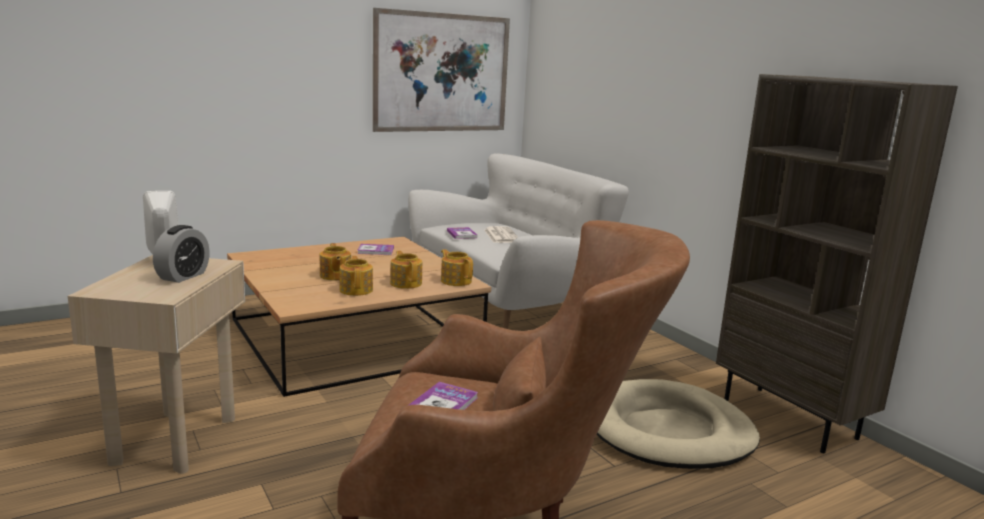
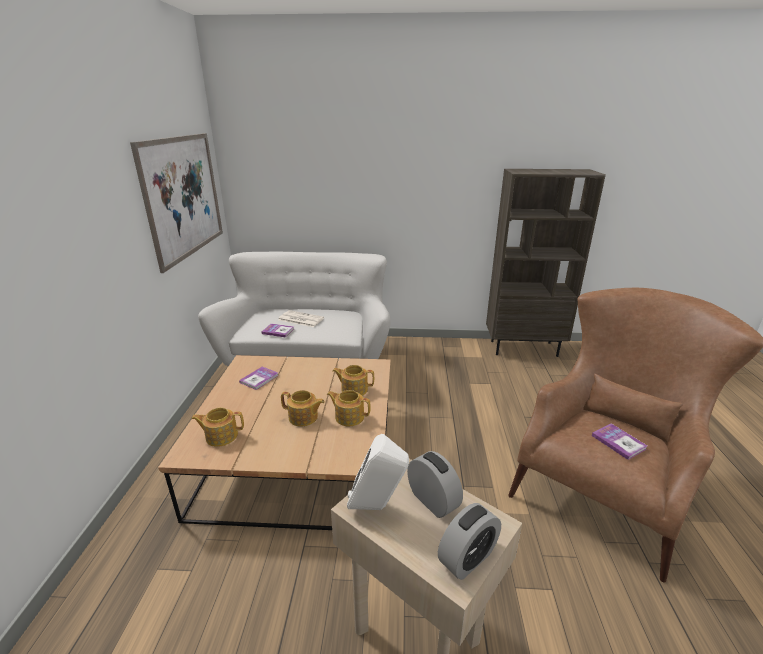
camera: 55 degrees left, 10 degrees up
teapot [441,249,473,286] -> teapot moved to [191,408,244,447]
beige dog bed [596,379,760,469] -> none
none -> alarm clock [438,503,501,580]

